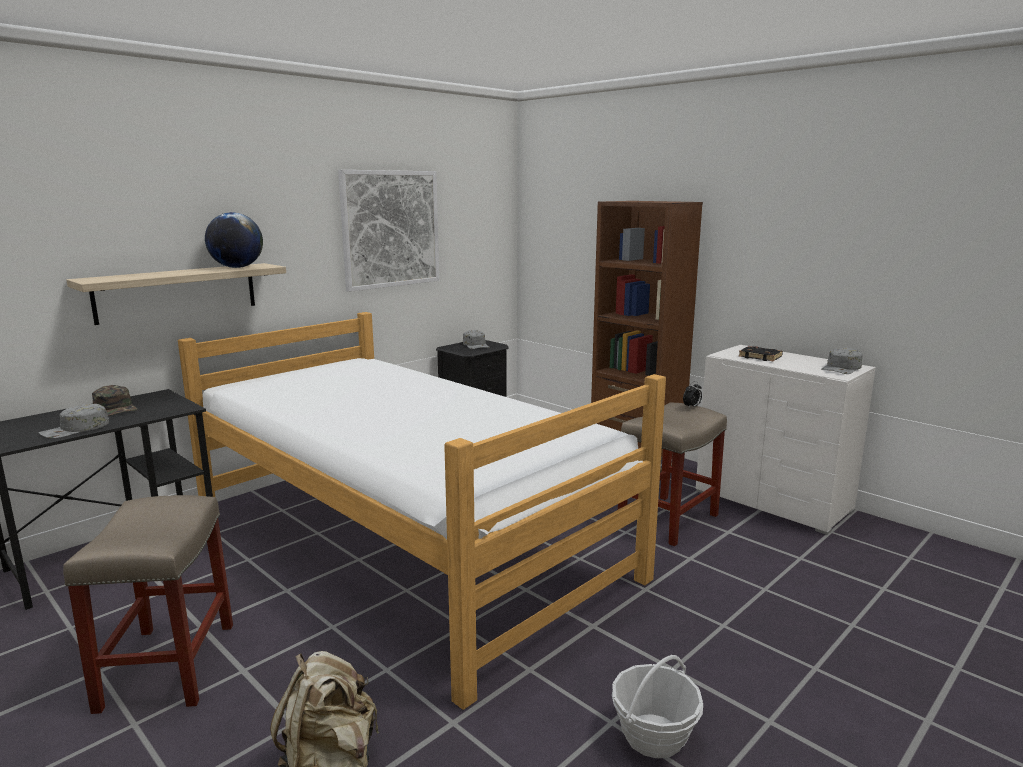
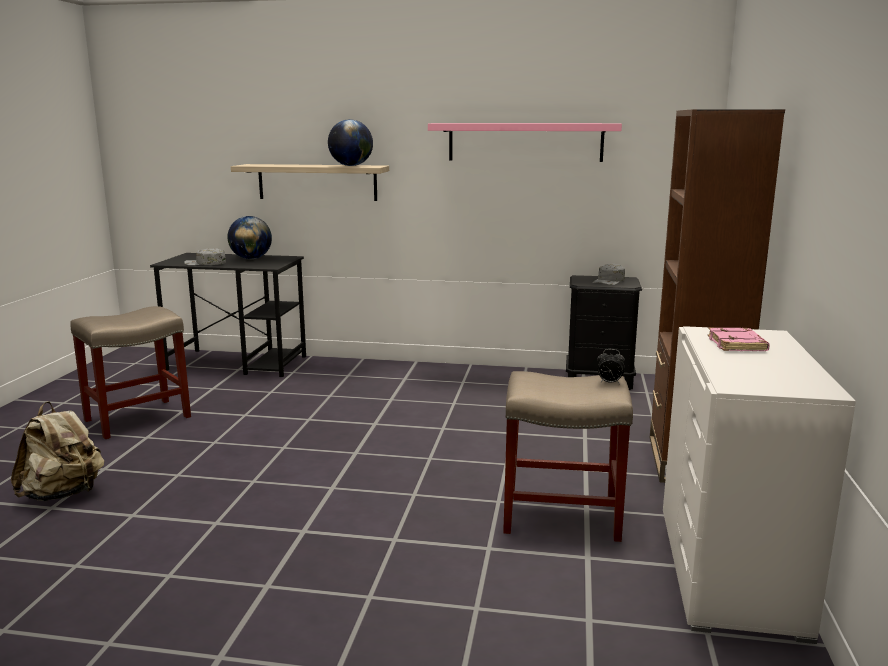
camera: 55 degrees right, 0 degrees up
green cap [92,385,137,416] -> globe [227,216,272,259]
bed [178,312,666,710] -> none
picture [338,170,439,292] -> pink shelf [428,123,622,162]
basket [612,655,703,759] -> none
black book [739,346,783,361] -> pink book [707,327,770,351]
grey cap [821,348,863,374] -> none

